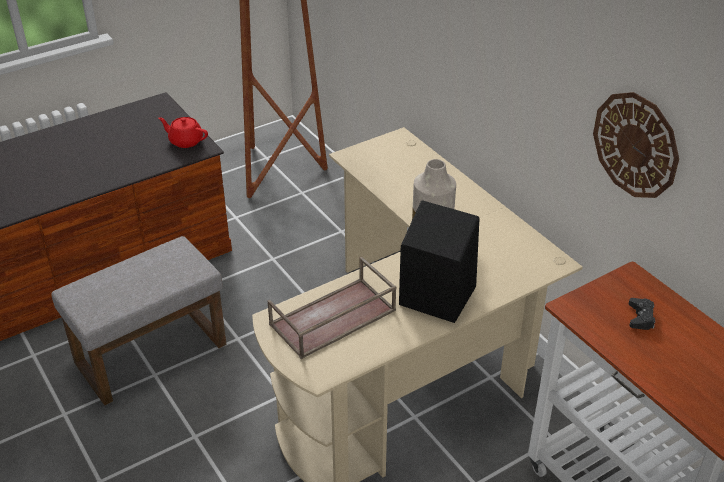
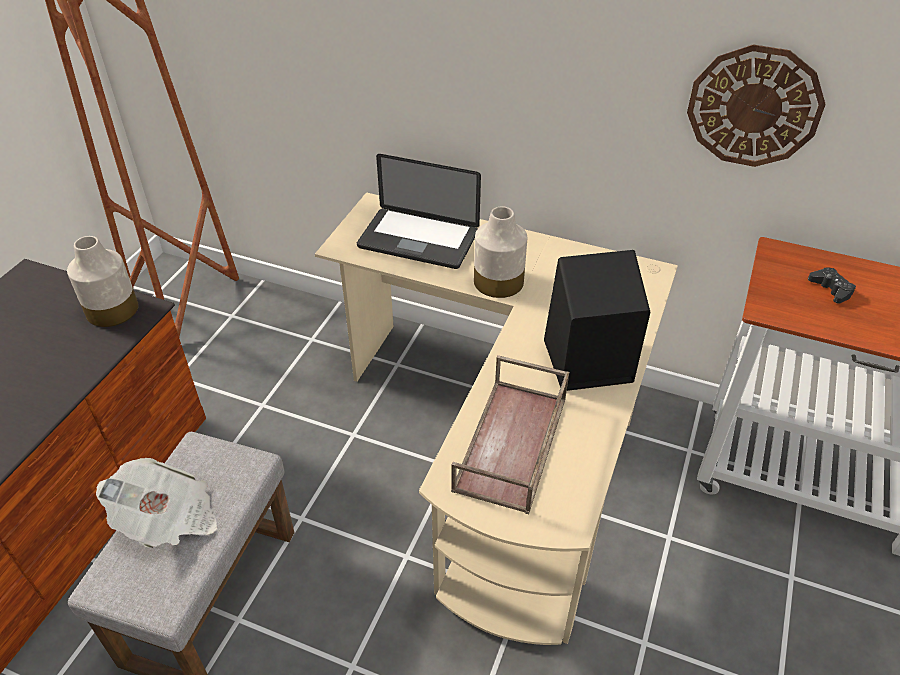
camera: 35 degrees left, 5 degrees up
red teapot [158,117,208,148] -> beige vase [67,236,139,327]
none -> newspaper [96,458,217,548]
none -> laptop [357,154,481,269]

